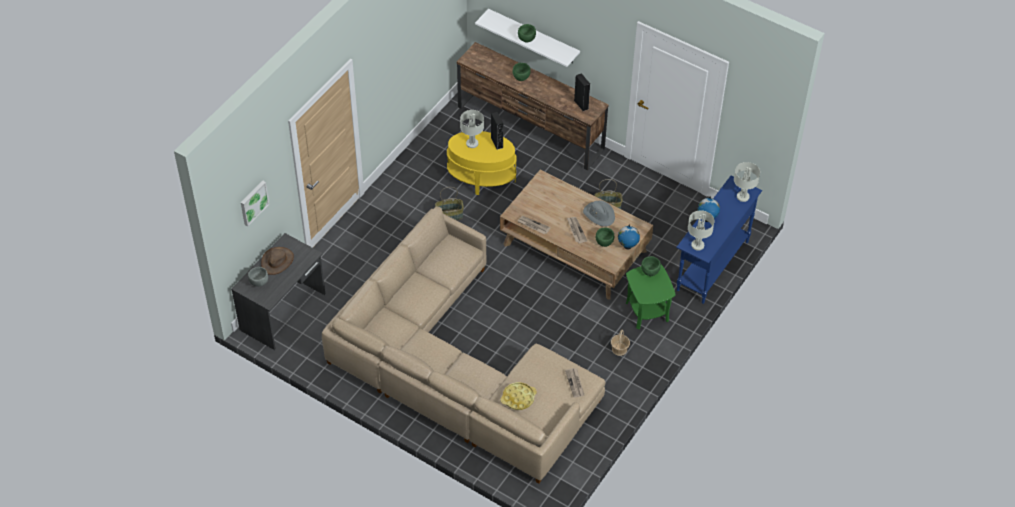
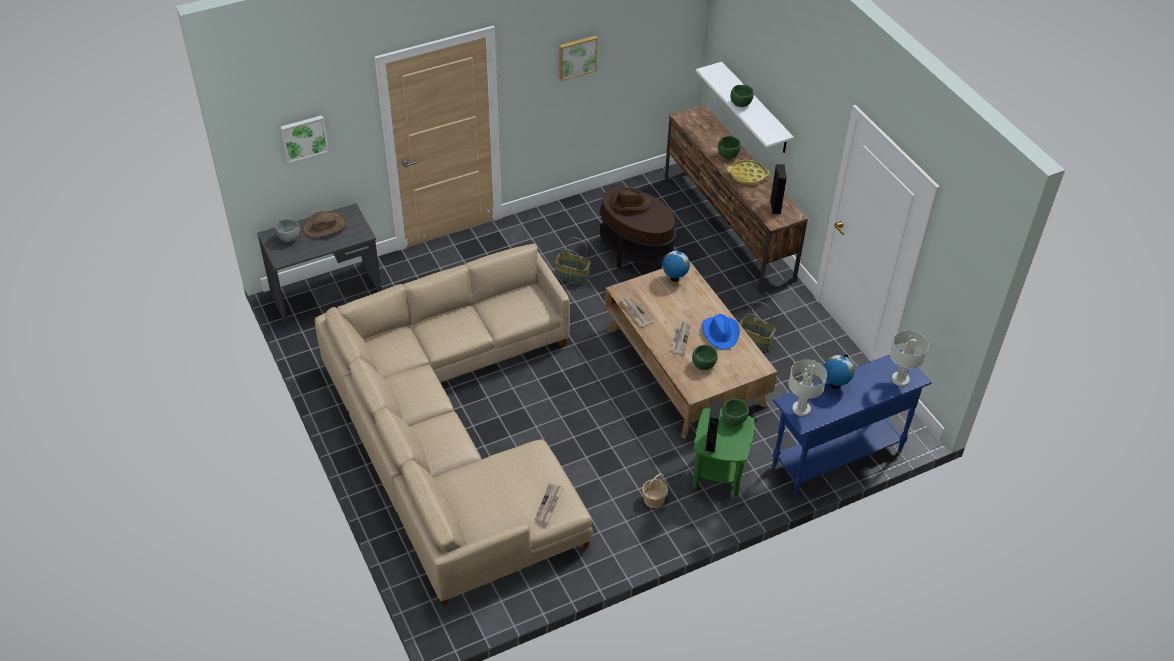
camera: 30 degrees right, 5 degrees down
yellow side table [447,131,517,195] -> brown side table [599,188,676,269]
grey table lamp [460,110,484,148] -> brown hat [610,188,652,211]
black speaker [491,112,503,150] -> black speaker moved to [705,399,721,453]
yellow tray [500,382,537,410] -> yellow tray moved to [727,160,770,185]
grey hat [583,201,615,227] -> blue hat [702,314,740,350]
globe [618,224,640,249] -> globe moved to [662,250,690,282]
none -> picture [559,36,598,81]

